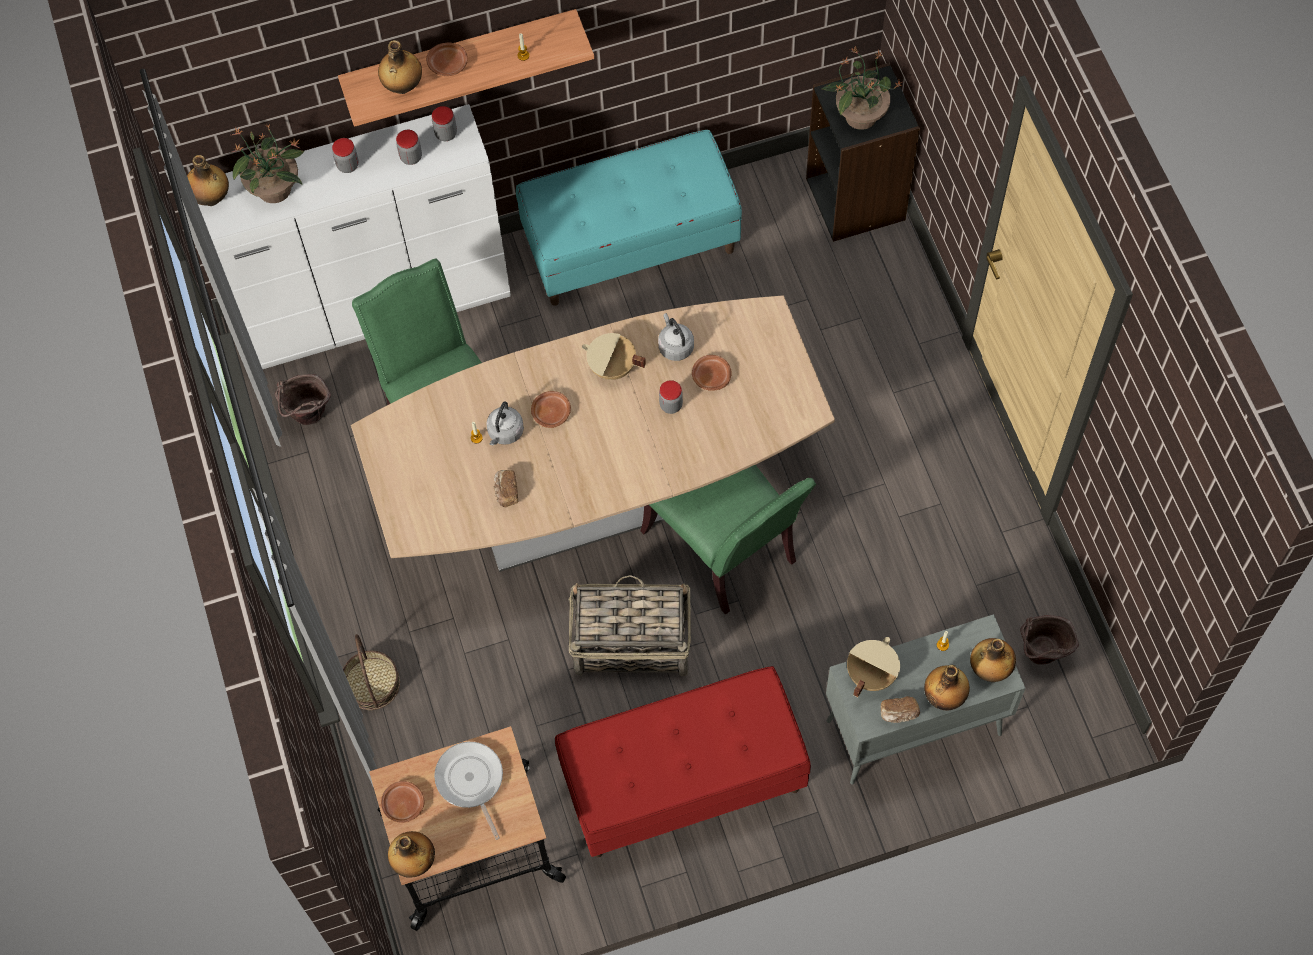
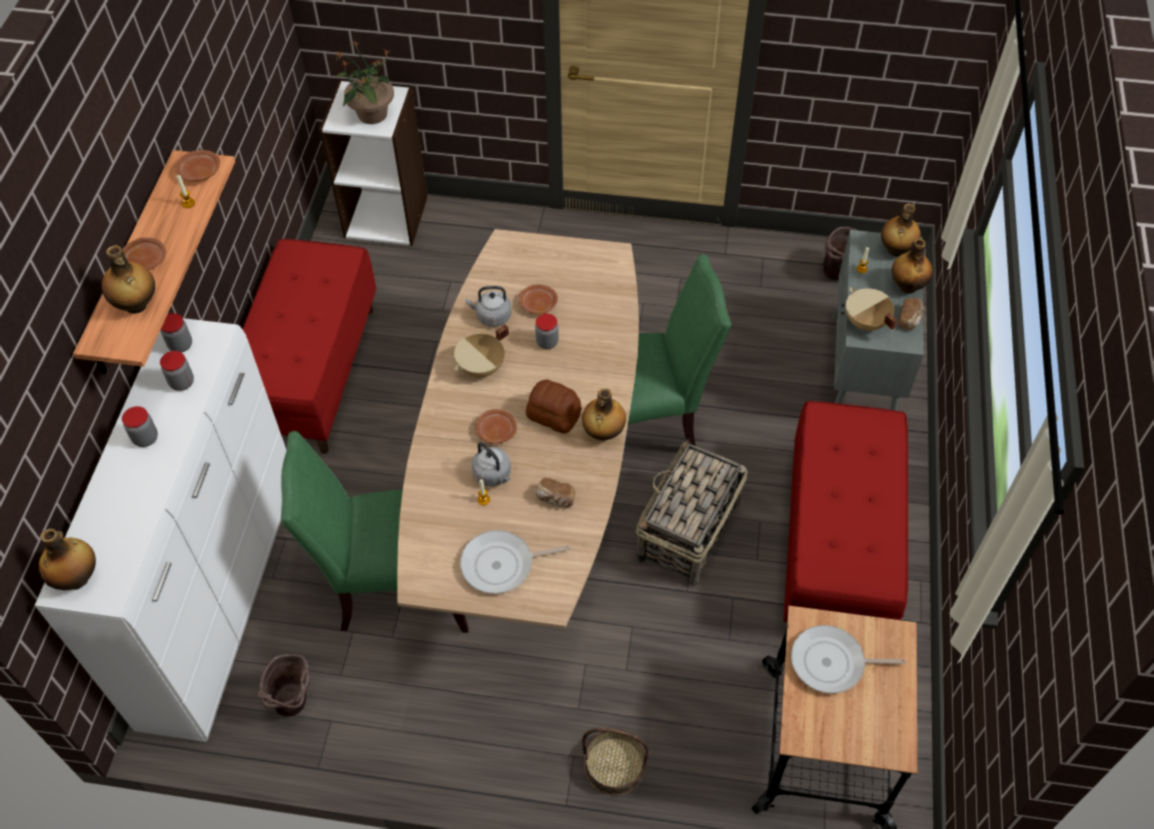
camera: 65 degrees left, 10 degrees down
potted plant [230,124,304,203] -> none
brown plate [381,781,425,823] -> brown plate moved to [175,150,220,181]
bottle [388,831,435,878] -> bottle moved to [582,388,626,441]
turquoise bench [516,130,742,306] -> red bench [242,239,376,454]
black bookcase [806,63,920,242] -> white bookcase [319,80,427,246]
none -> frying pan [460,530,570,594]
none -> bread [526,380,581,433]

